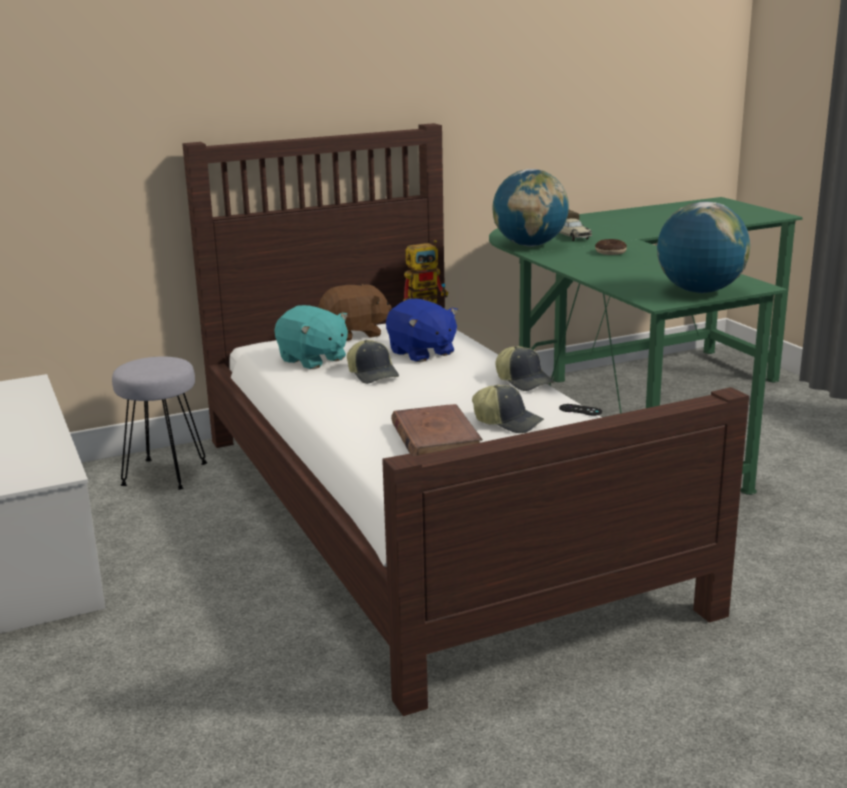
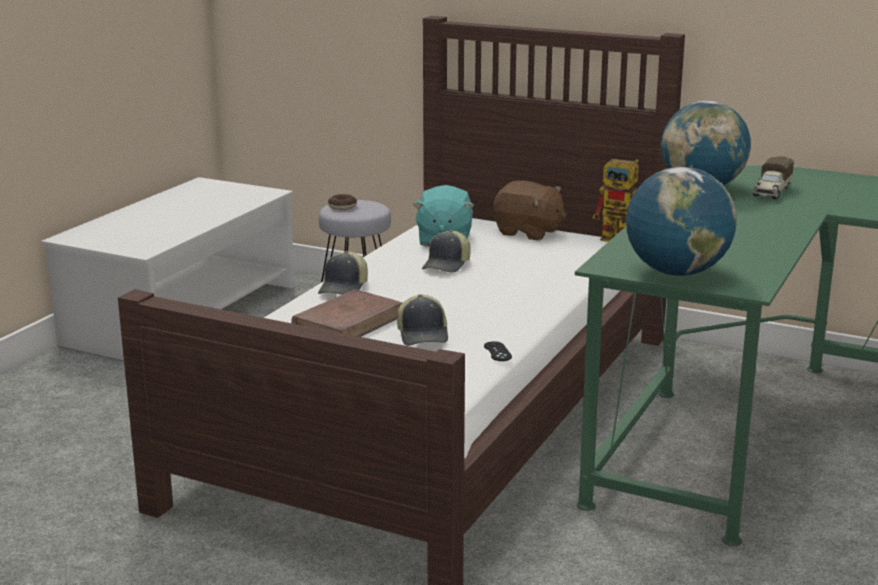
camera: 50 degrees right, 0 degrees up
blue plush toy [386,299,459,362] -> none
cap [495,346,554,391] -> cap moved to [318,251,368,295]
donut [595,239,627,255] -> donut moved to [328,194,357,210]

